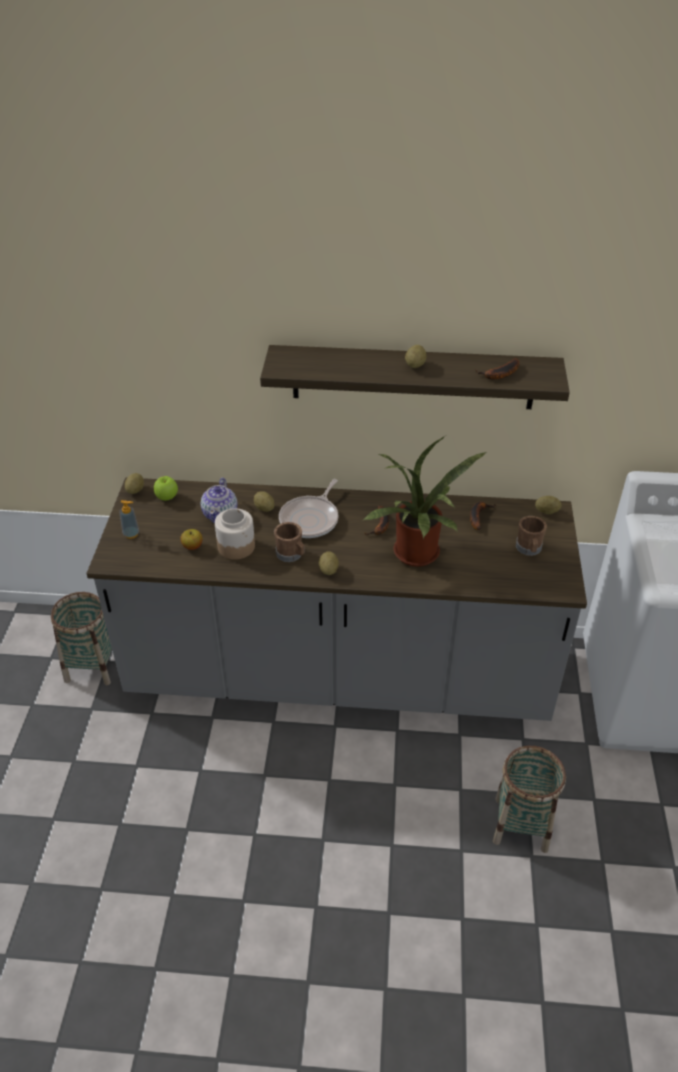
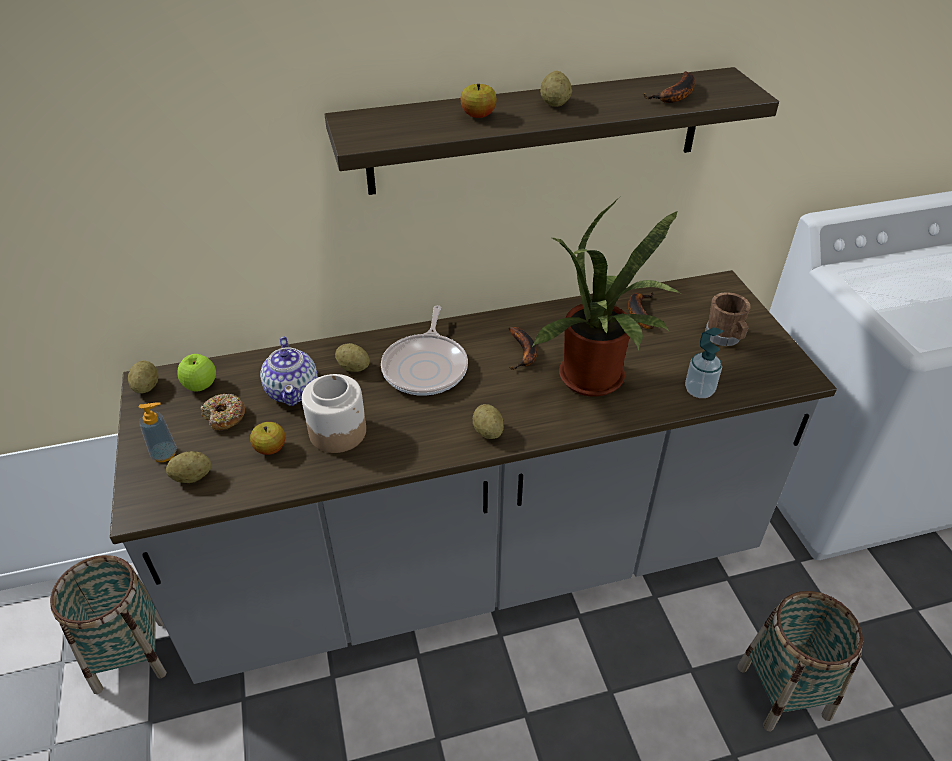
camera: 20 degrees left, 0 degrees up
brown mug [274,522,305,562] -> none
potato [535,496,561,514] -> potato moved to [166,451,211,483]
none -> donut [201,394,245,430]
none -> apple [460,84,497,118]
none -> soap dispenser [685,327,723,398]

